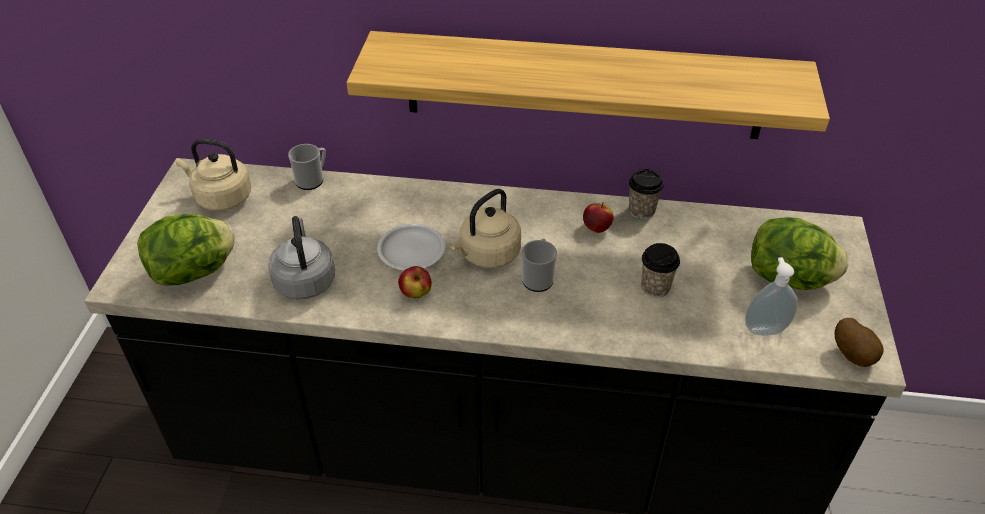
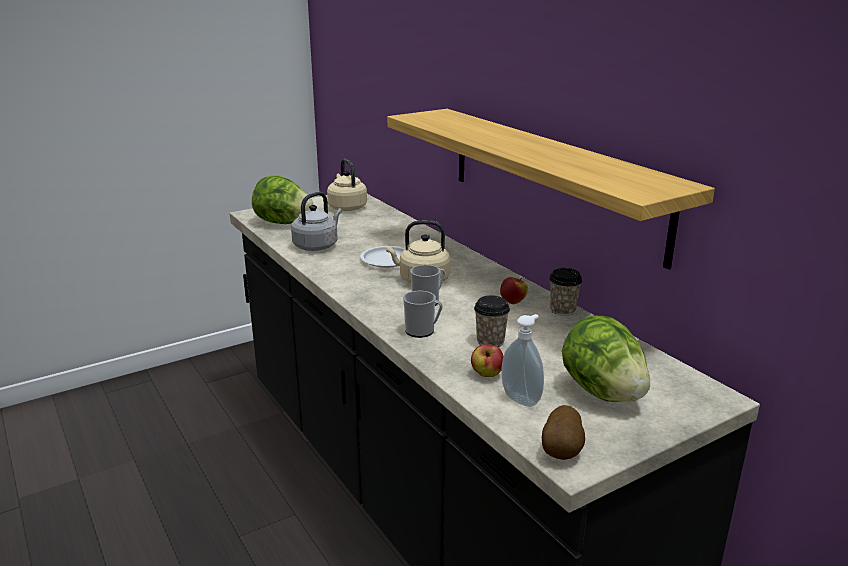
camera: 50 degrees right, 20 degrees down
mug [288,144,326,190] -> mug moved to [403,291,443,338]
apple [398,266,432,298] -> apple moved to [471,344,504,377]

